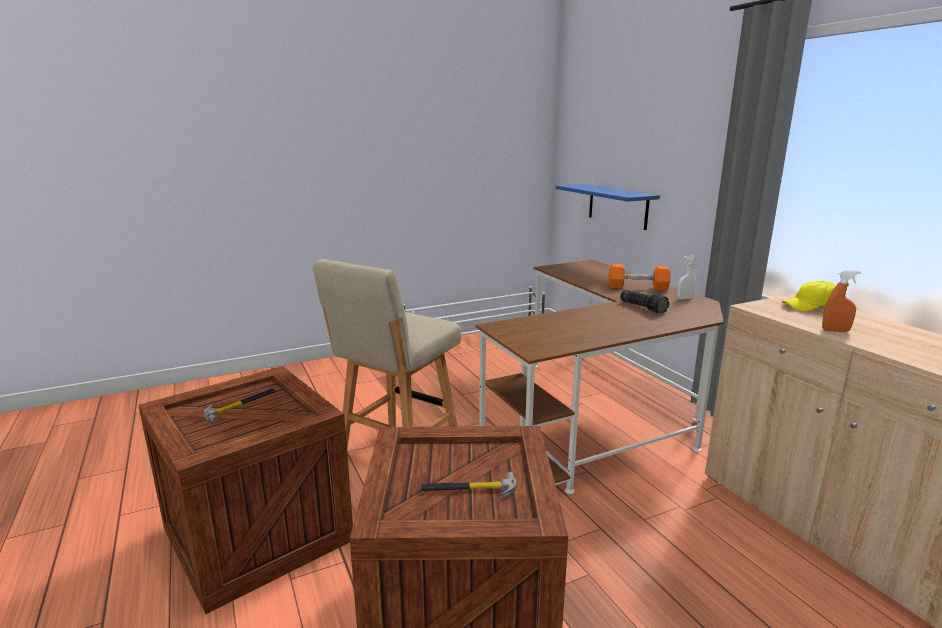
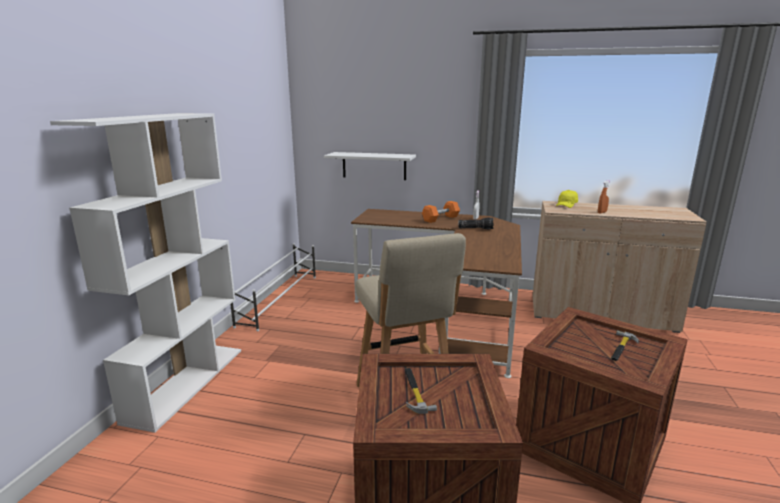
camera: 50 degrees left, 0 degrees up
blue shelf [555,184,660,230] -> white shelf [324,152,416,180]
none -> white bookcase [50,113,241,433]

